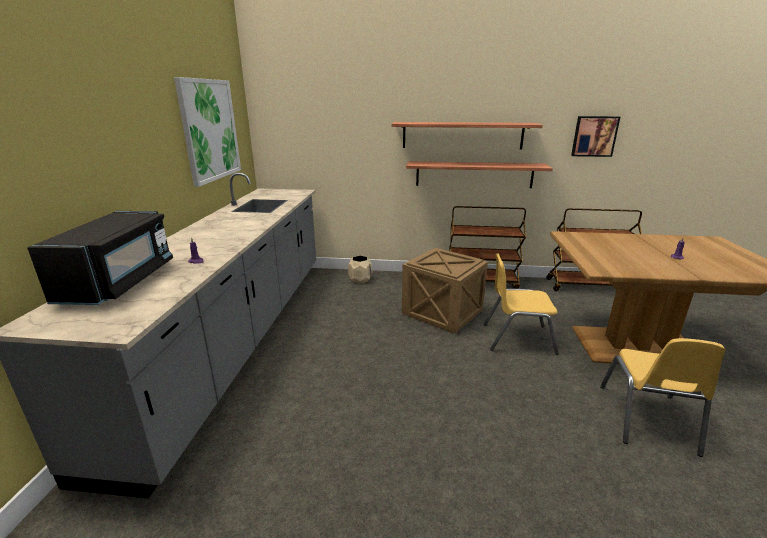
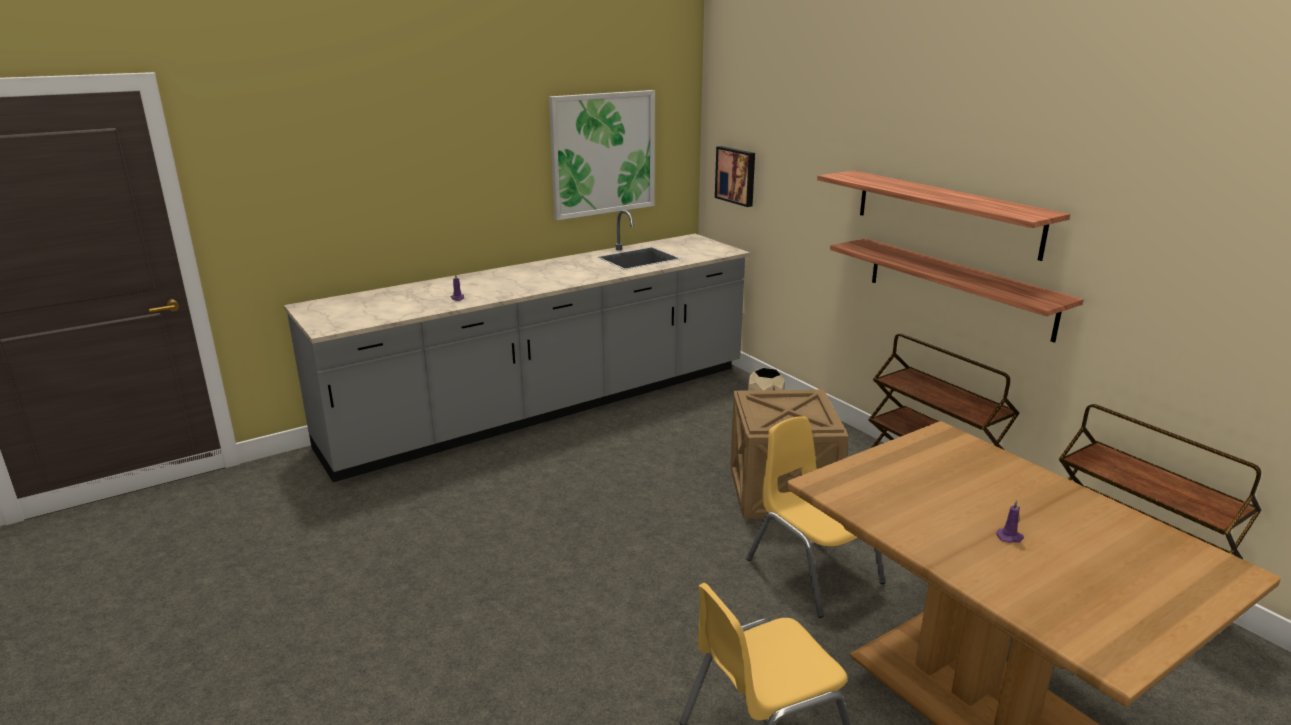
camera: 50 degrees right, 0 degrees up
black microwave [27,211,173,305] -> none
picture [571,116,620,157] -> picture moved to [715,146,755,207]

